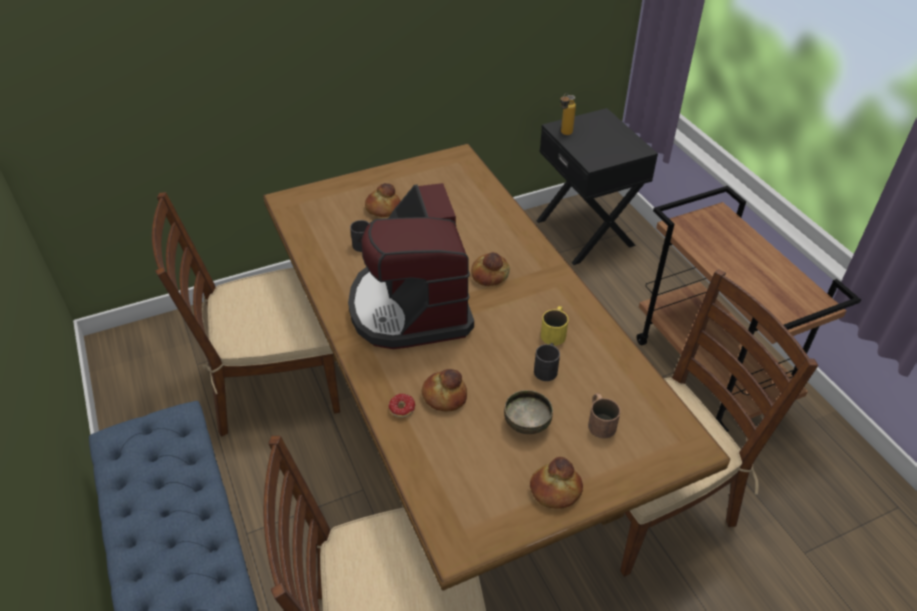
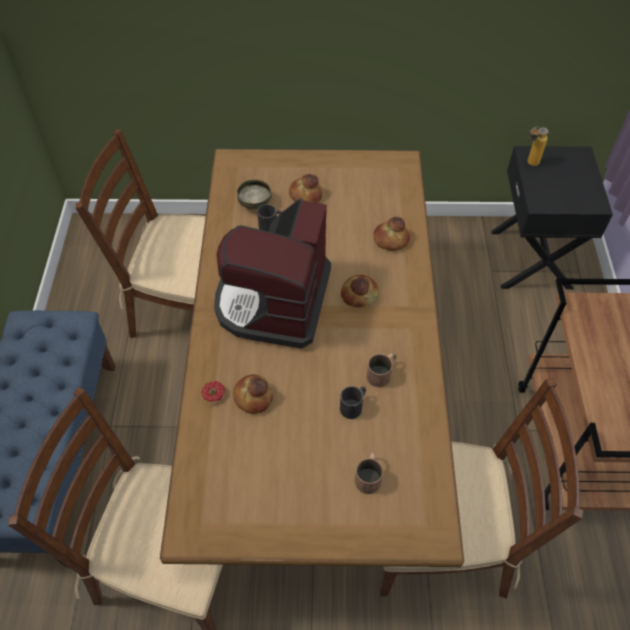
camera: 25 degrees right, 10 degrees up
bowl [504,390,553,434] -> bowl moved to [237,179,272,209]
bread [530,457,583,509] -> bread moved to [373,217,410,251]
yellow mug [541,306,568,346] -> brown mug [366,353,396,387]

